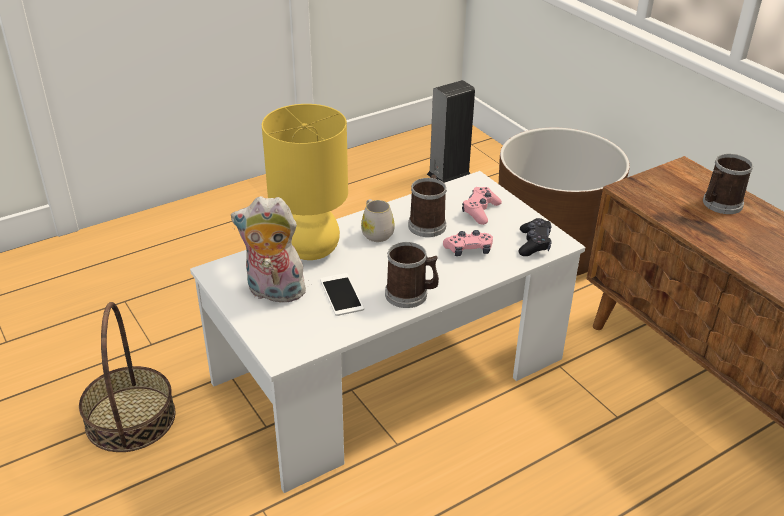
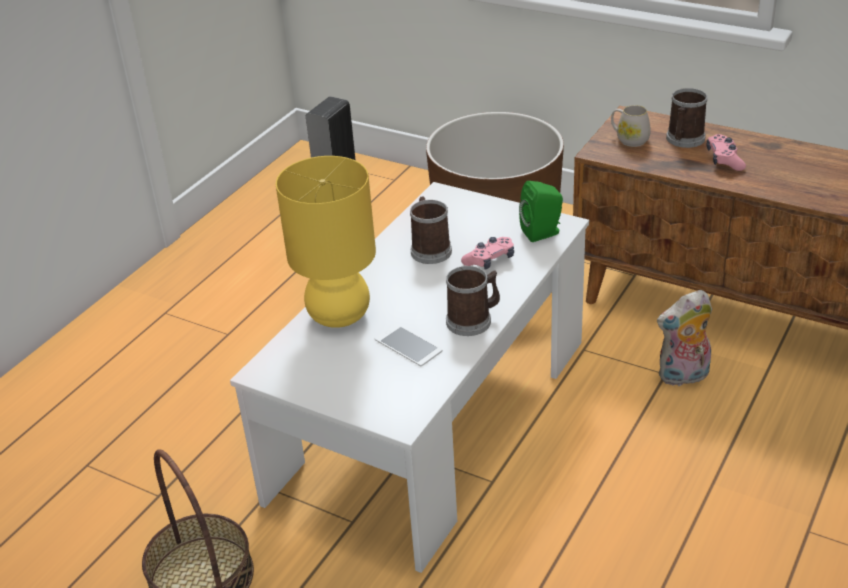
camera: 25 degrees left, 0 degrees up
plush toy [231,196,308,303] -> plush toy moved to [657,290,712,386]
white mug [361,199,395,242] -> white mug moved to [611,105,651,147]
pink game controller [462,187,502,225] -> pink game controller moved to [707,134,746,171]
black game controller [519,218,552,256] -> green speaker [519,181,563,242]

